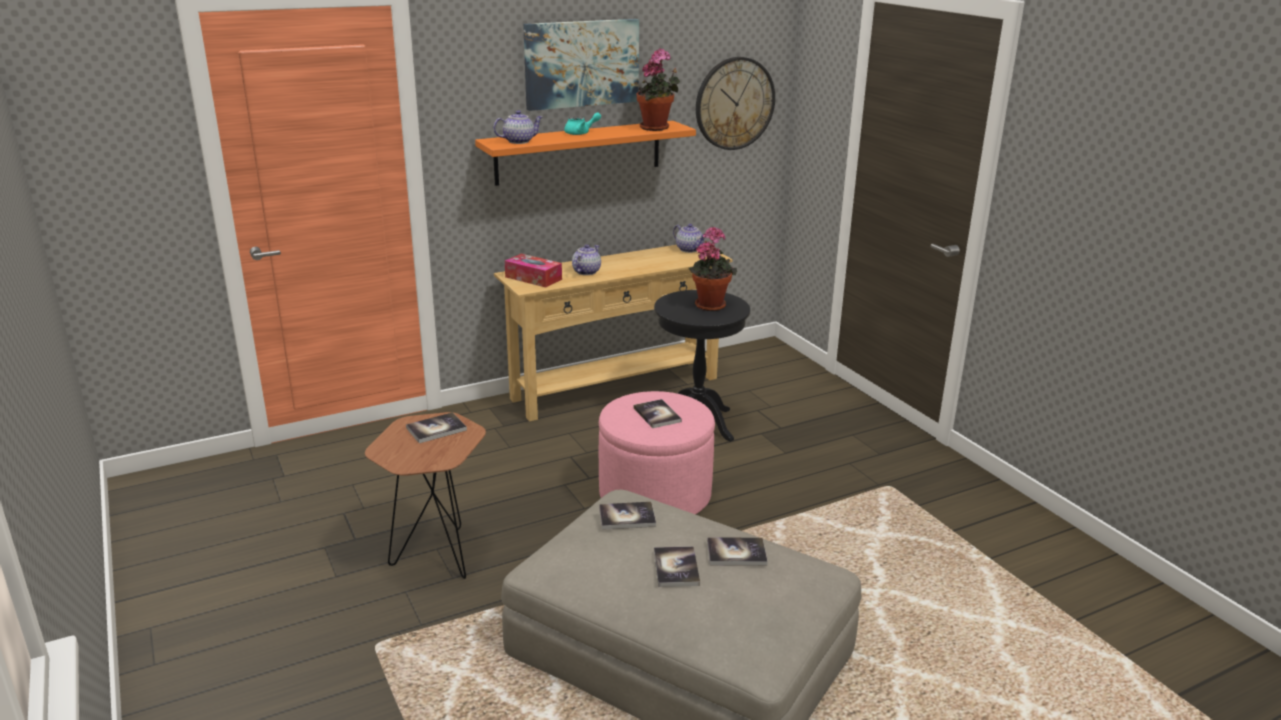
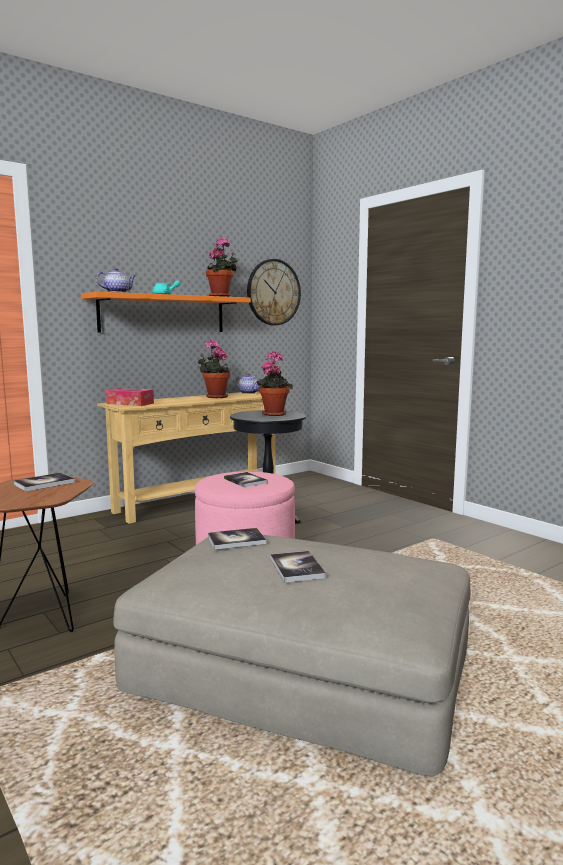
camera: 10 degrees left, 15 degrees down
picture [523,19,639,111] -> none
teapot [572,244,601,275] -> none
book [707,537,768,566] -> none
none -> potted plant [198,339,231,398]

